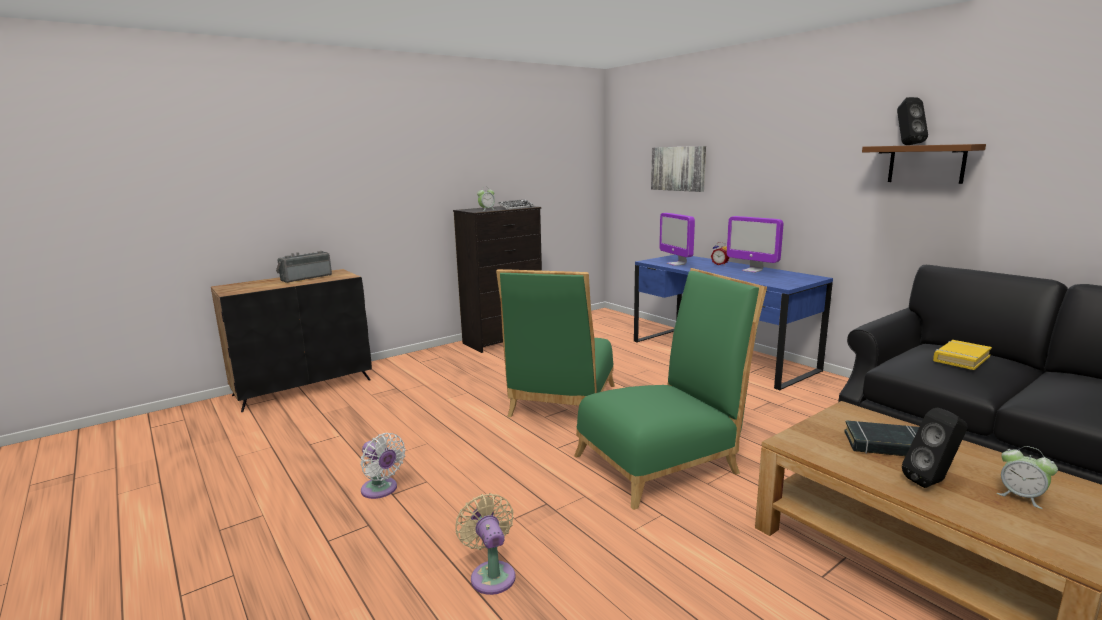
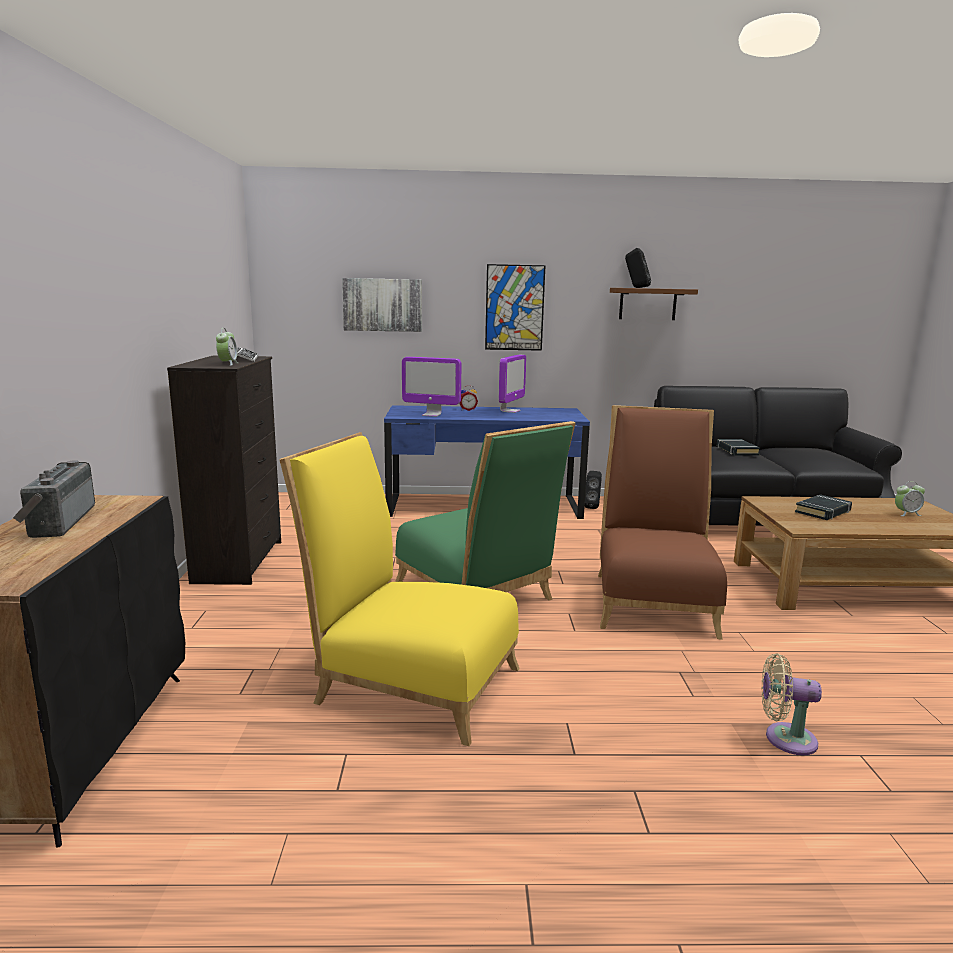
camera: 55 degrees left, 0 degrees up
white fan [361,433,406,499] -> none
green chair [574,268,767,510] -> brown chair [598,405,727,640]
monitor [727,216,783,273] -> monitor turned 60 degrees counterclockwise [499,354,526,413]
black speaker [902,408,968,488] -> black speaker moved to [585,471,602,509]
yellow book [933,340,992,370] -> black book [716,439,760,455]
none -> yellow chair [280,432,520,746]
none -> picture [485,264,546,351]

